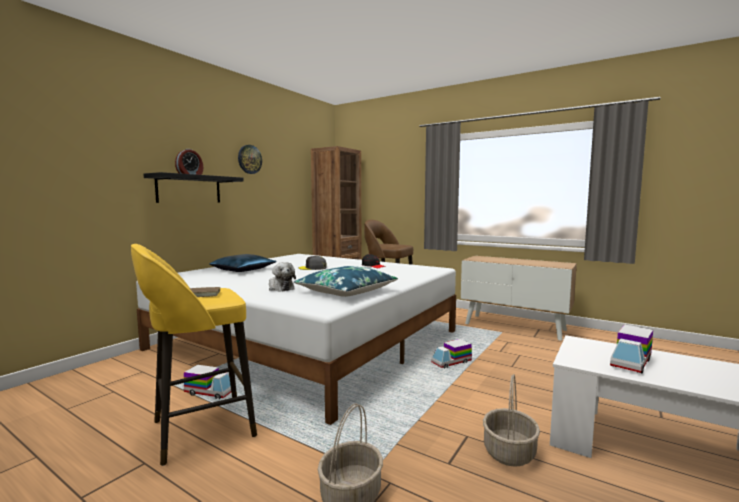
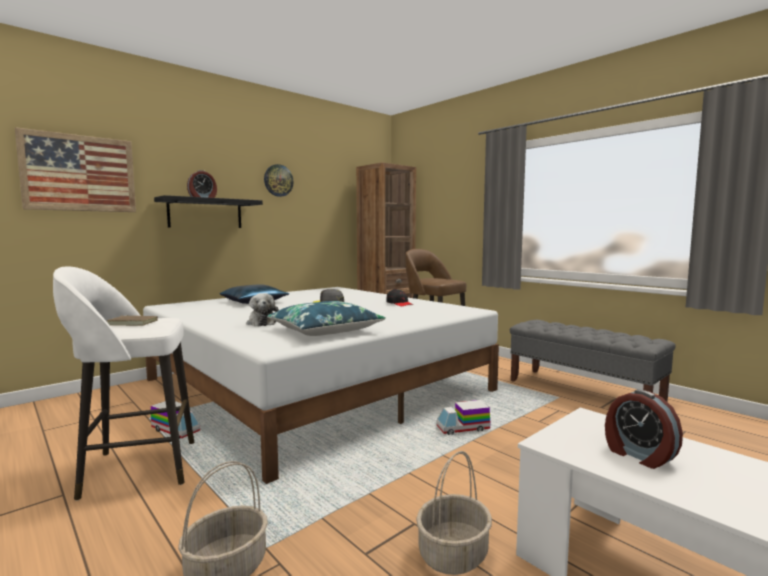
camera: 15 degrees right, 0 degrees up
yellow stool [131,244,257,466] -> white stool [53,267,194,501]
cabinet [461,256,577,341] -> grey bench [510,320,676,402]
toy truck [610,325,653,374] -> alarm clock [605,390,683,469]
none -> picture [15,127,136,212]

